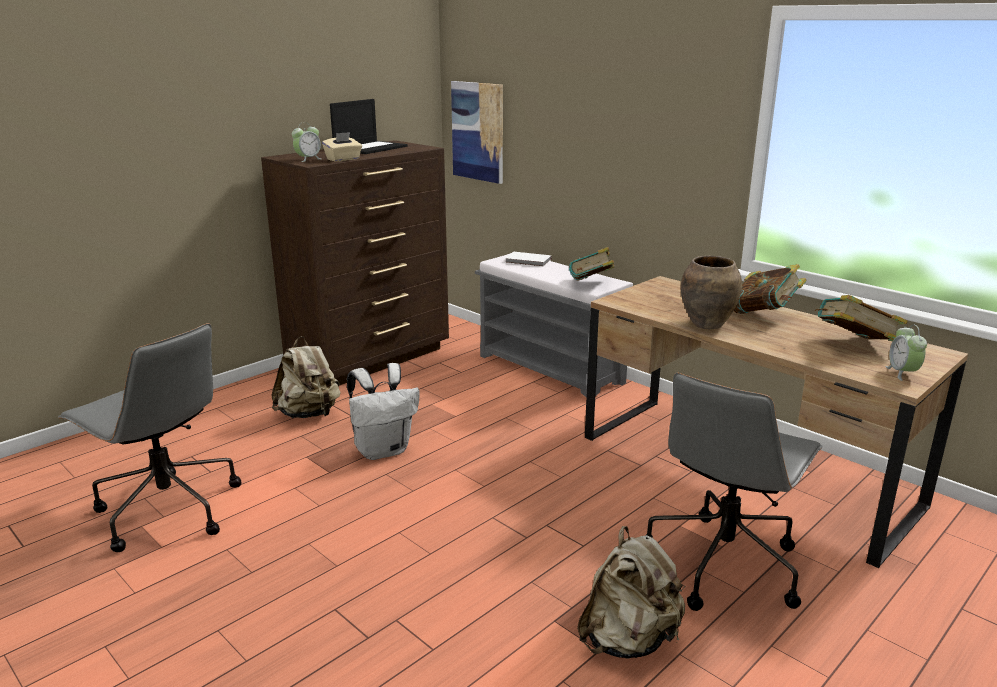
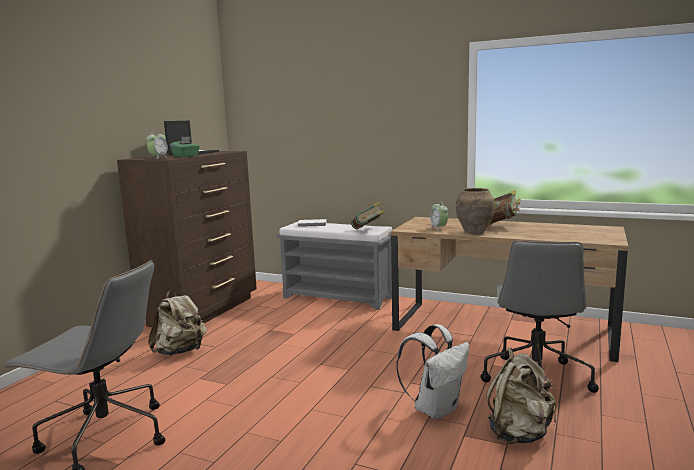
camera: 20 degrees left, 10 degrees down
beige tissue box [322,132,362,162] -> green tissue box [170,136,200,157]
white backpack [347,363,420,460] -> white backpack moved to [396,324,469,419]
picture [451,81,503,184] -> none
book [815,295,908,341] -> none
alarm clock [885,325,927,381] -> alarm clock moved to [430,201,448,231]

